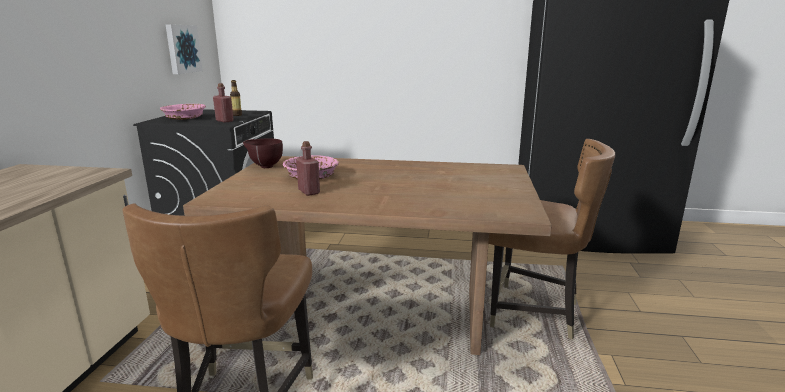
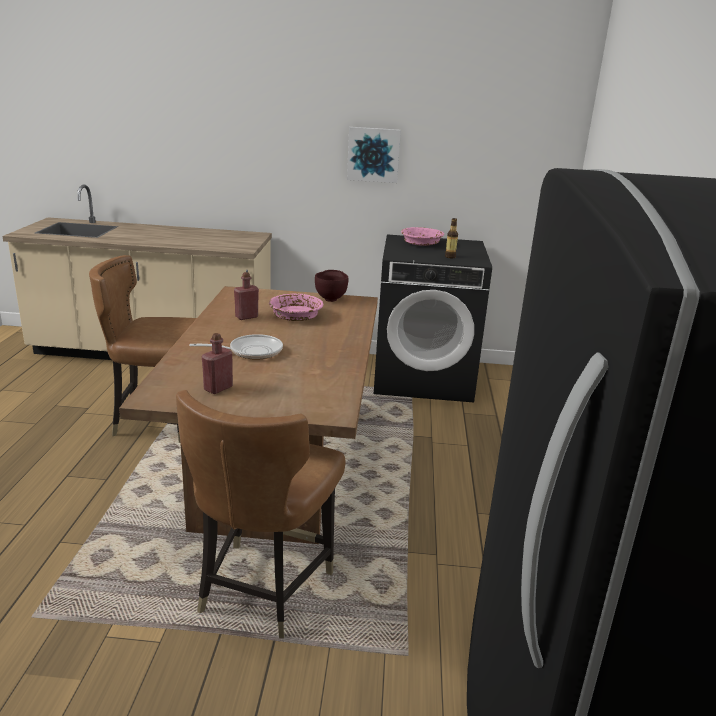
camera: 85 degrees right, 5 degrees up
picture [166,24,203,74] -> picture moved to [347,127,401,183]
red bottle [213,83,234,123] -> red bottle moved to [202,333,233,394]
none -> frying pan [189,334,283,360]

